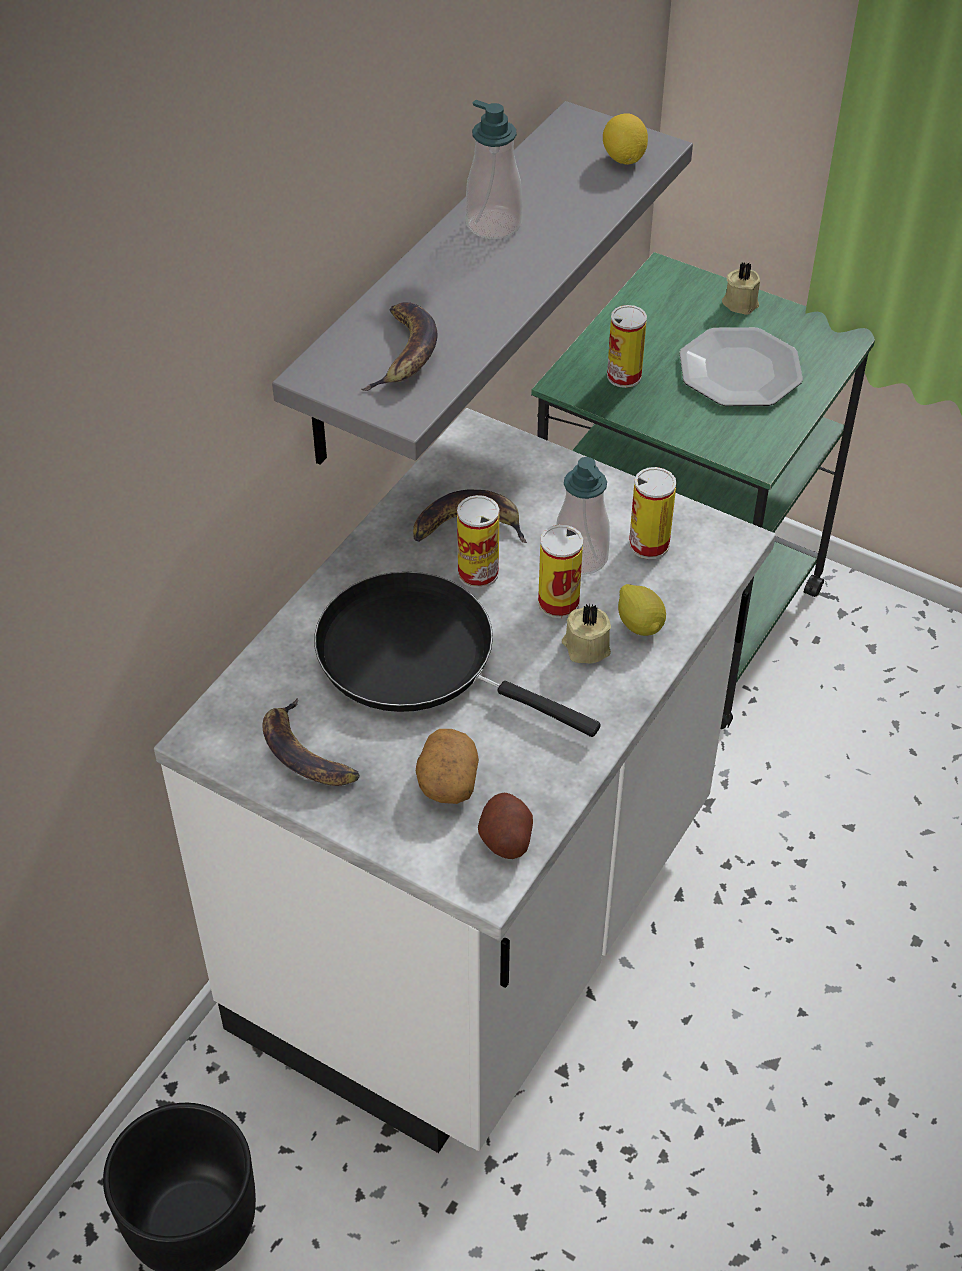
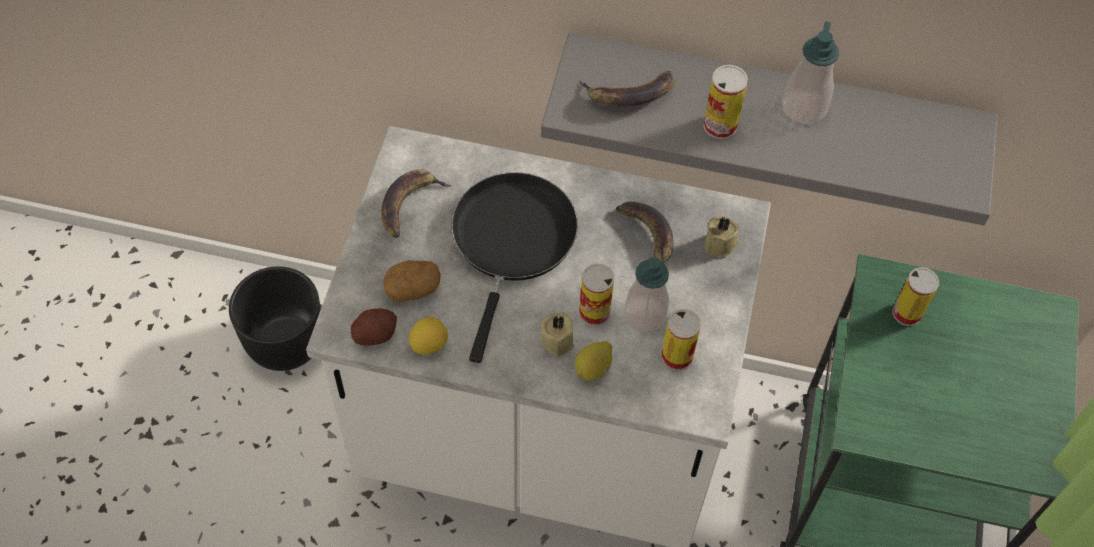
camera: 70 degrees right, 10 degrees up
can [457,495,499,588] -> can moved to [703,64,748,139]
lemon [603,113,648,165] -> lemon moved to [409,317,448,355]
plate [680,327,803,406] -> none
beige candle [722,262,760,315] -> beige candle moved to [705,216,739,258]

